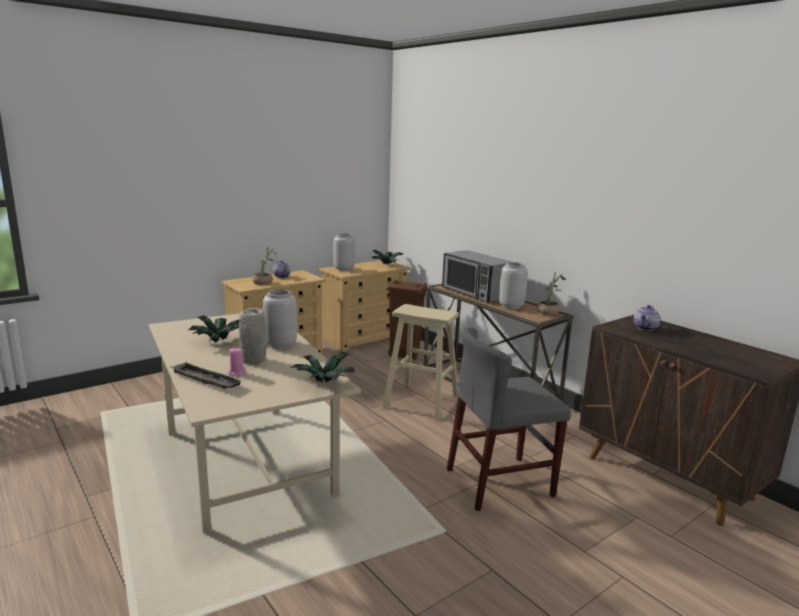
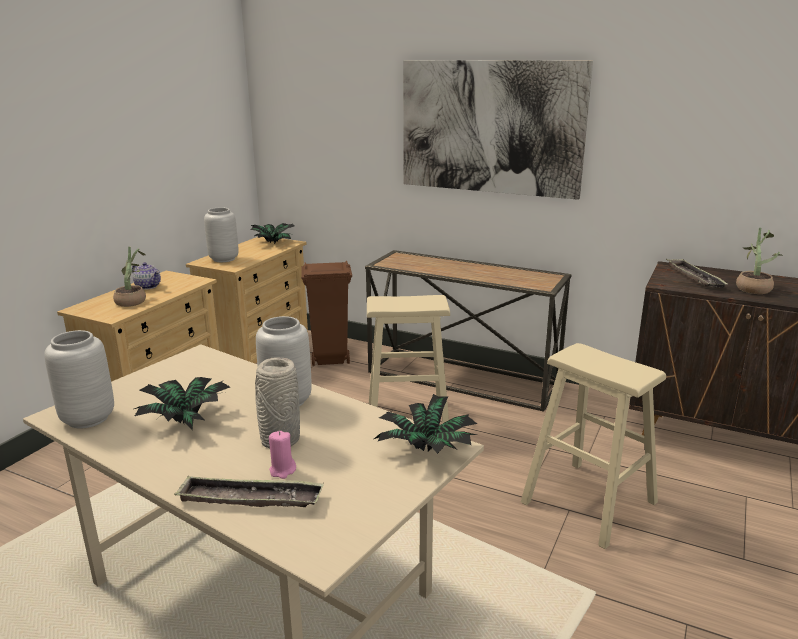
camera: 25 degrees left, 5 degrees up
microwave [442,250,510,302] -> none
grey chair [447,327,571,511] -> beige stool [521,343,666,549]
grey vase [499,262,528,309] -> grey vase moved to [44,330,114,429]
potted plant [537,272,566,315] -> potted plant moved to [736,228,781,294]
teapot [633,305,661,331] -> tray [666,259,727,288]
none -> picture [403,60,593,200]

